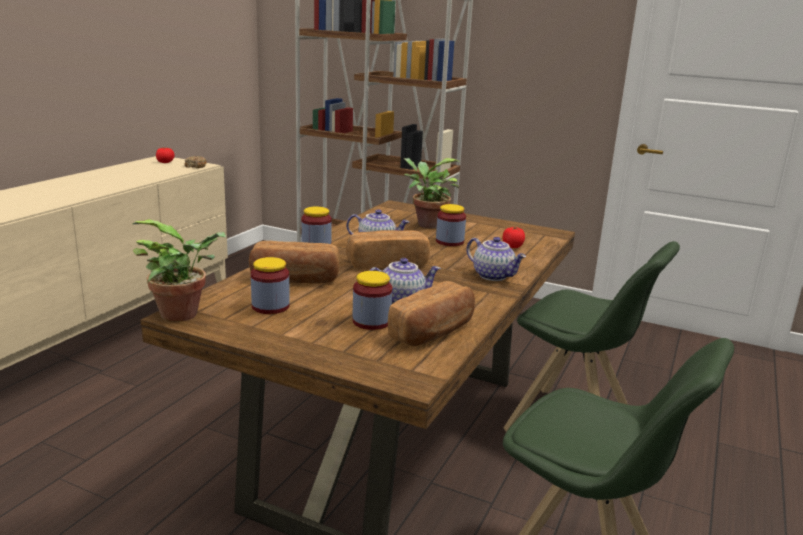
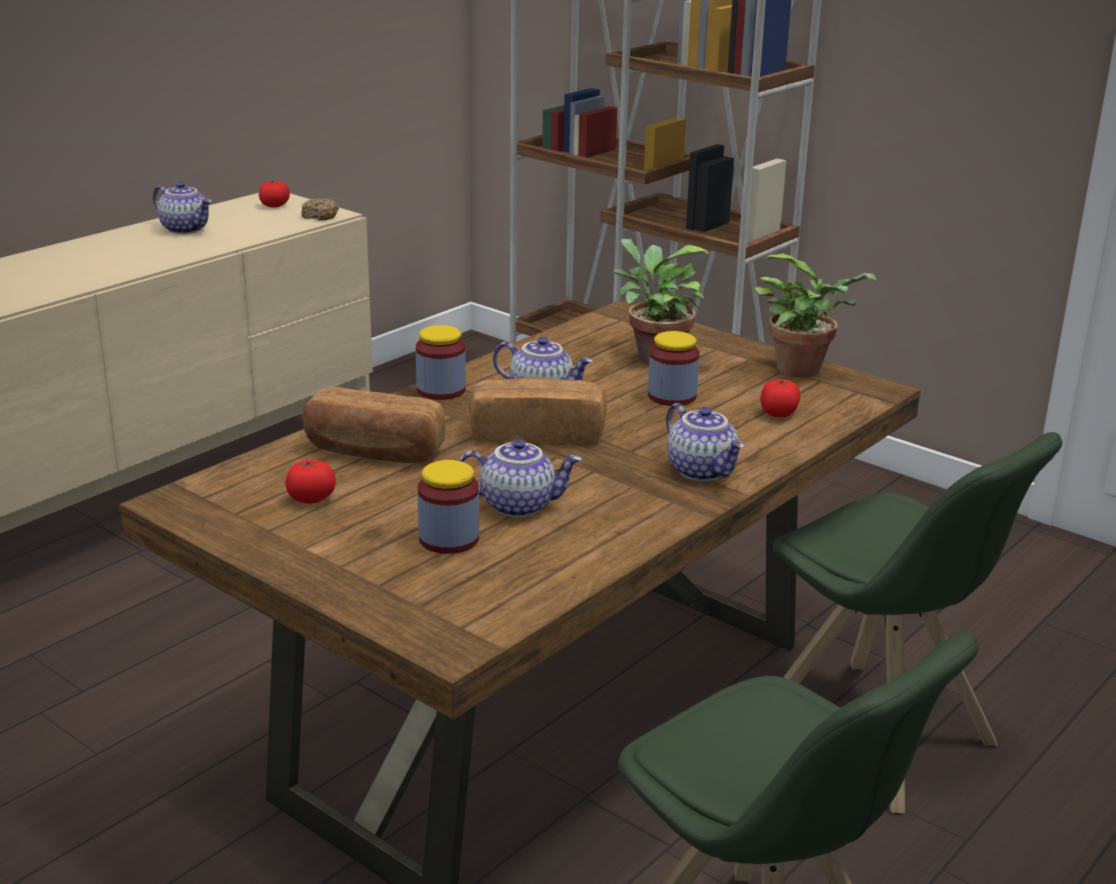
camera: 15 degrees right, 5 degrees up
potted plant [133,219,226,322] -> potted plant moved to [754,253,876,378]
jar [251,257,290,314] -> tomato [285,459,336,504]
bread [388,281,475,346] -> none
none -> teapot [153,182,212,234]

